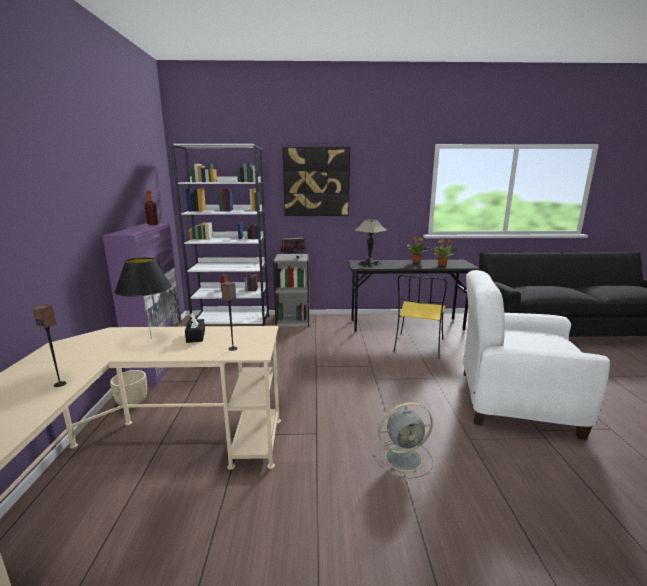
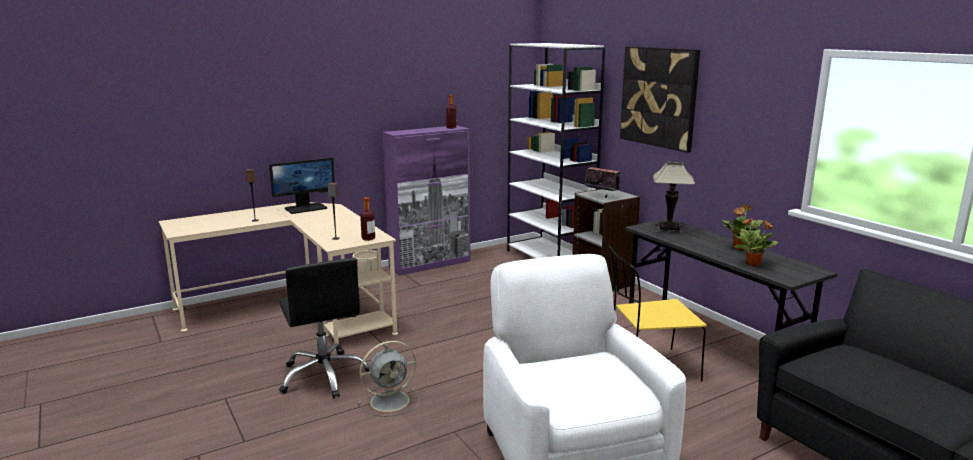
camera: 60 degrees right, 0 degrees up
black table lamp [114,257,172,339] -> none
black tissue box [185,313,205,343] -> none
grey fan [373,402,433,478] -> grey fan turned 75 degrees counterclockwise [358,341,420,417]
none -> monitor [269,157,335,214]
none -> black office chair [279,258,369,399]
none -> bottle [360,197,375,241]

